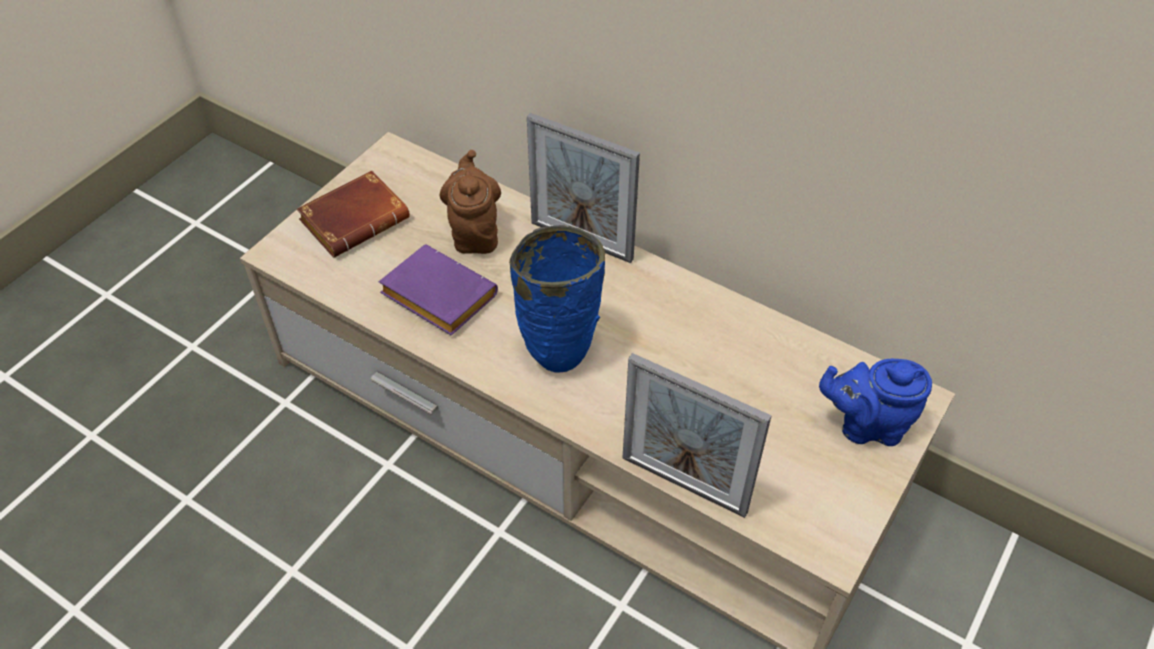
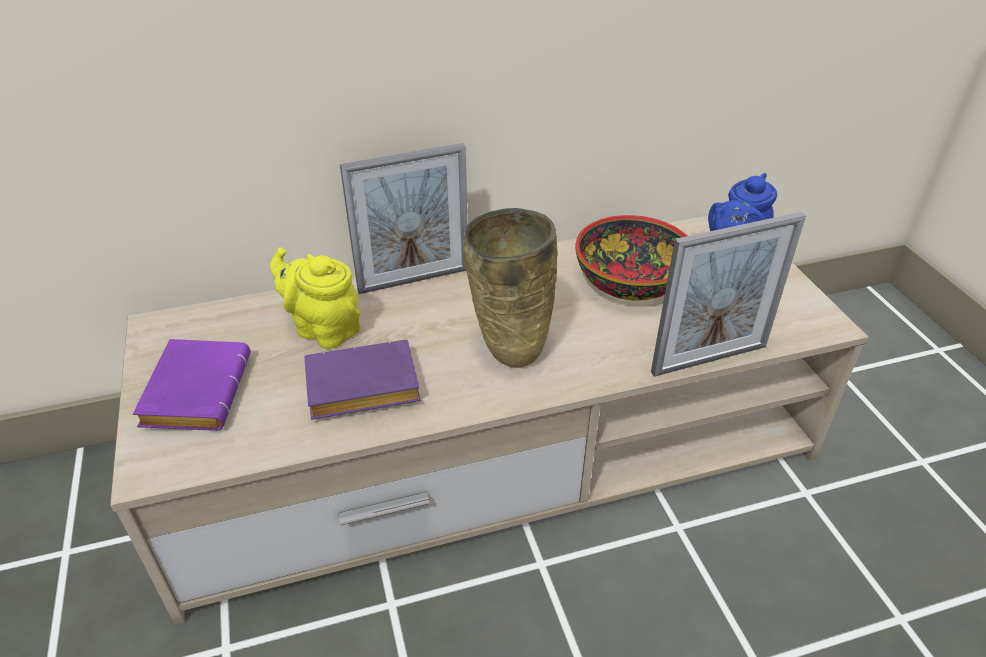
camera: 50 degrees left, 10 degrees down
brown book [297,170,410,258] -> purple book [133,339,250,431]
brown teapot [440,150,501,254] -> yellow teapot [270,247,360,349]
blue vase [509,225,605,373] -> beige vase [463,208,558,368]
none -> bowl [575,215,687,301]

